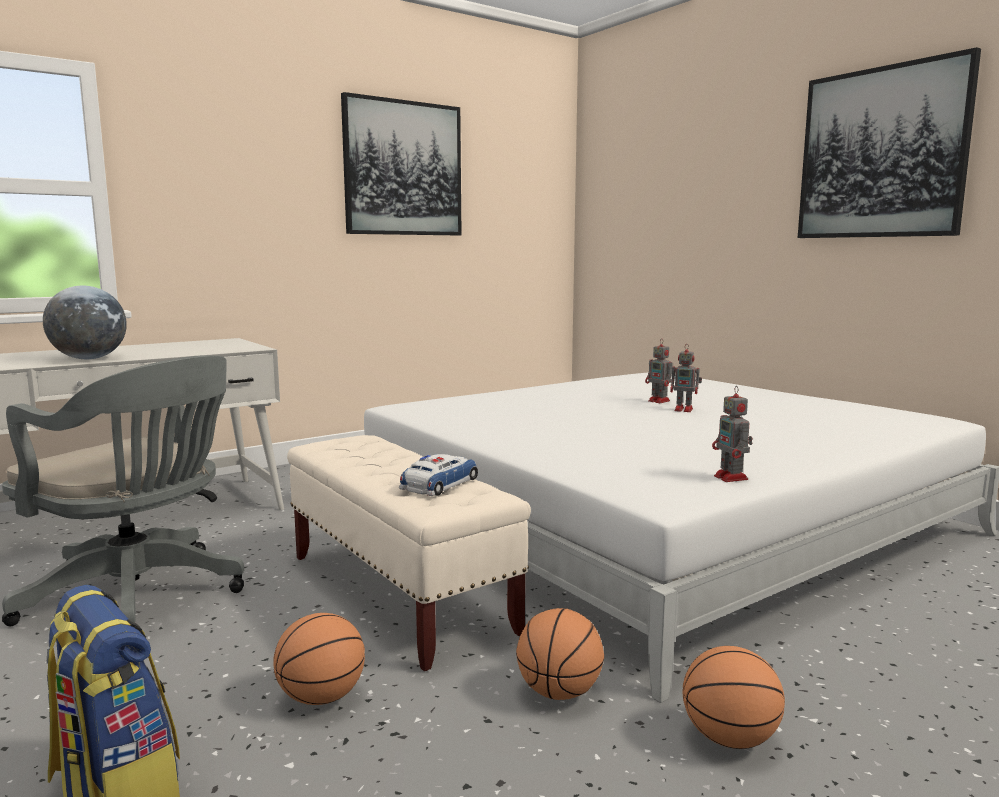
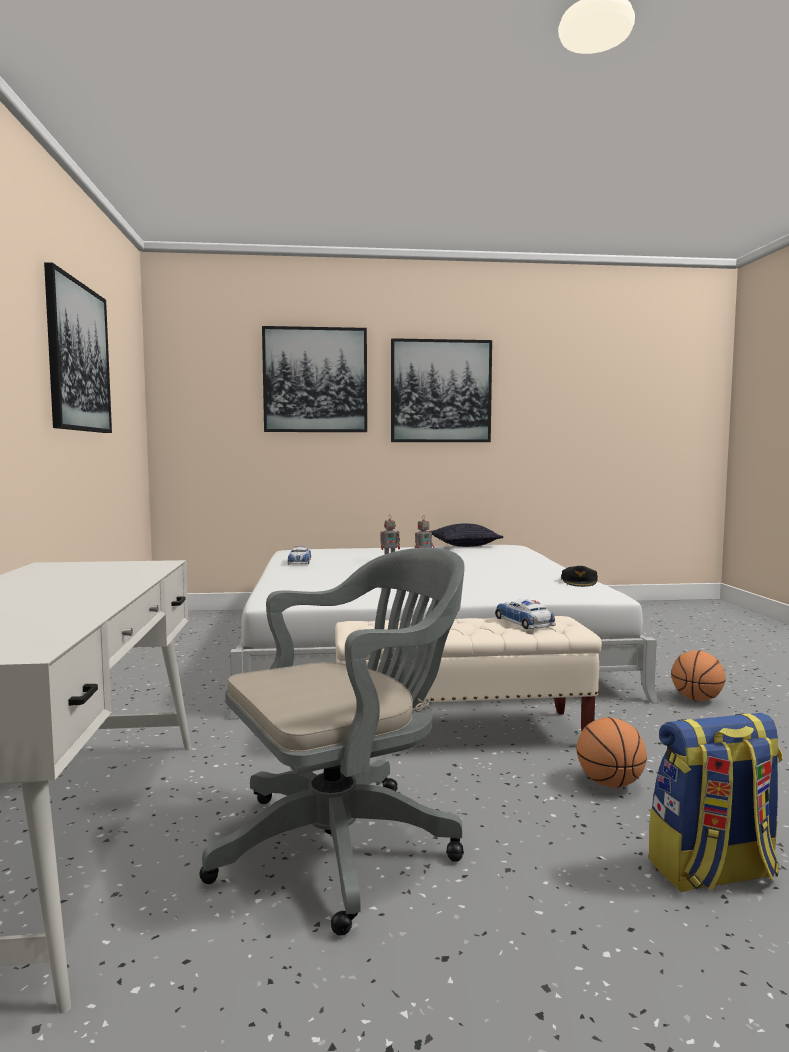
camera: 60 degrees left, 5 degrees down
globe [43,286,127,359] -> none
basketball [516,608,604,700] -> none
toy robot [712,386,753,482] -> black cap [561,566,598,587]
none -> picture [262,326,367,432]
none -> toy car [288,546,311,564]
none -> pillow [430,523,504,547]

